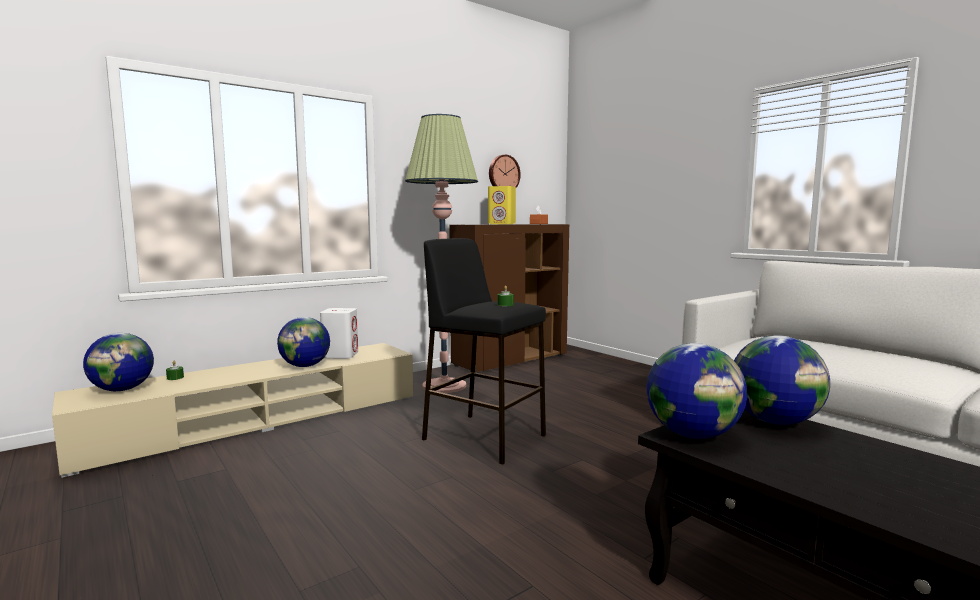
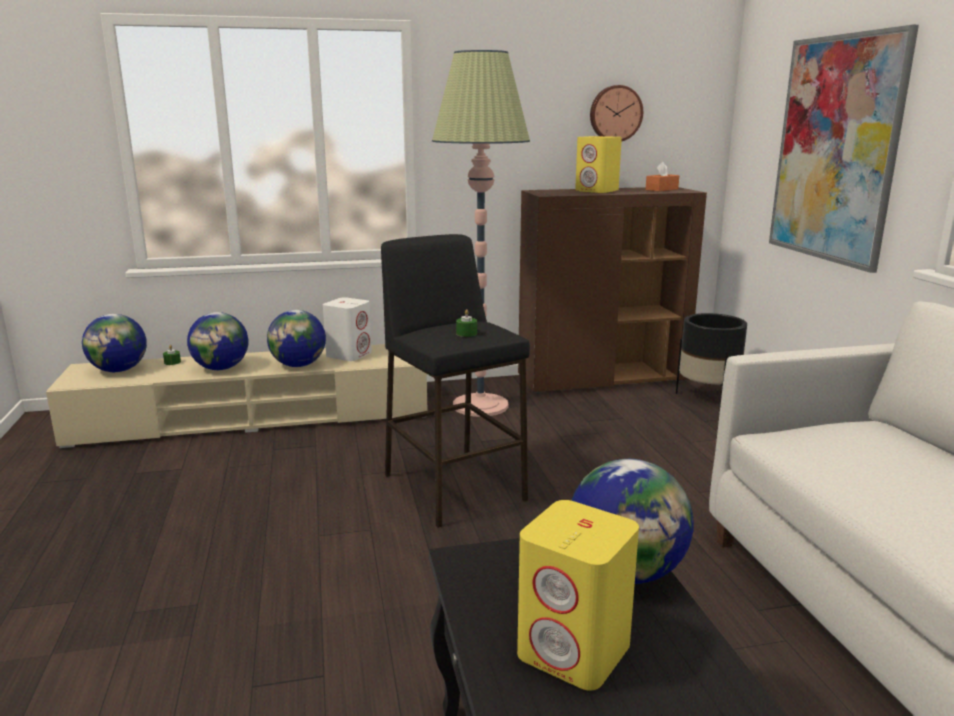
camera: 25 degrees right, 10 degrees up
globe [646,343,747,439] -> globe moved to [187,312,248,370]
none -> yellow speaker [517,500,639,690]
none -> black planter [676,313,747,405]
none -> picture [769,25,919,273]

